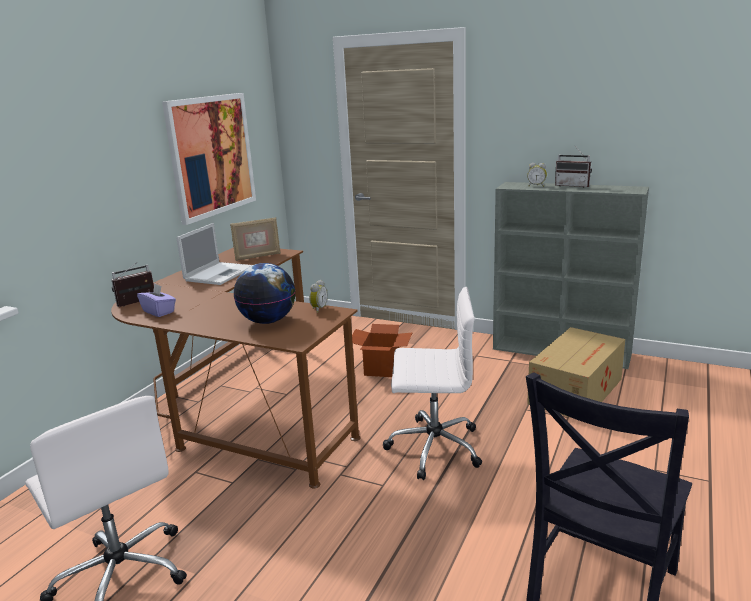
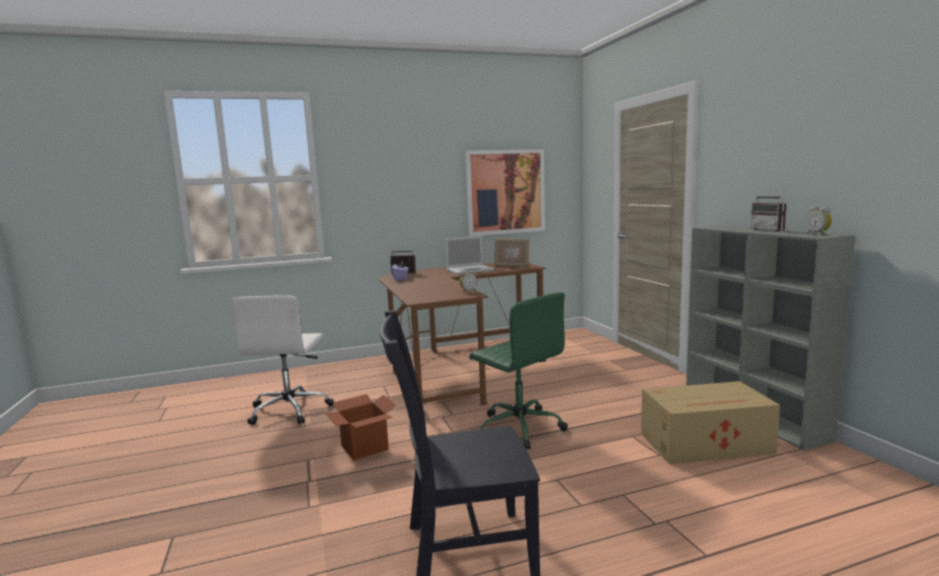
camera: 45 degrees right, 10 degrees down
globe [234,263,295,324] -> none
cardboard box [352,324,413,377] -> cardboard box moved to [325,394,396,460]
white office chair [383,287,482,480] -> green office chair [469,293,568,450]
alarm clock [527,163,547,187] -> alarm clock moved to [805,206,832,235]

